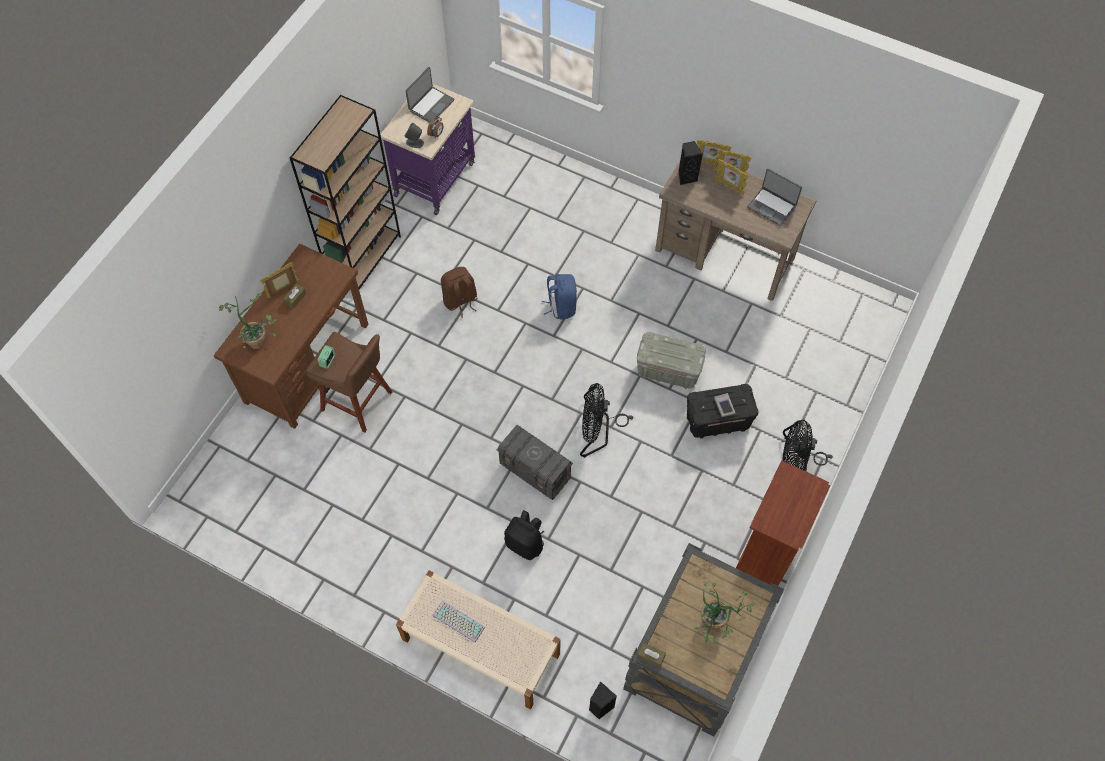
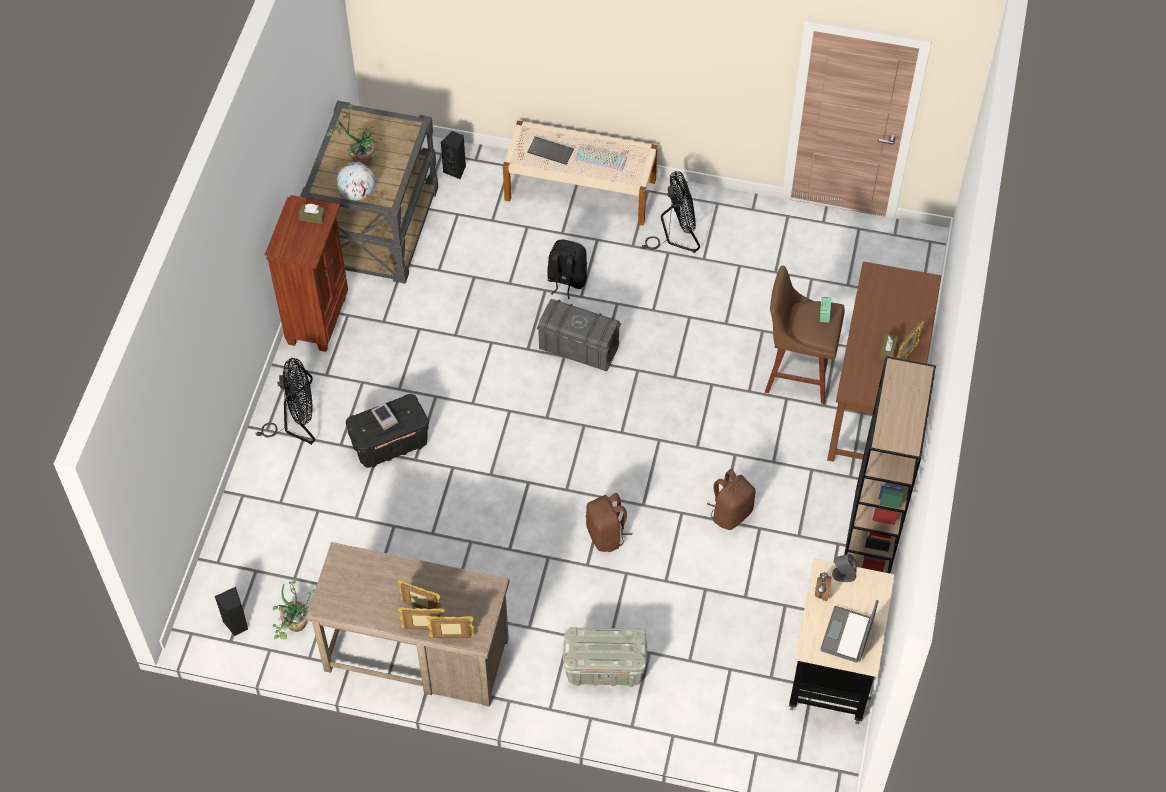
camera: 165 degrees right, 5 degrees down
potted plant [219,293,277,349] -> potted plant moved to [273,581,315,639]
purple cart [380,83,475,215] -> black cart [788,558,894,724]
blue backpack [542,274,577,319] -> brown backpack [586,493,632,552]
black fan [580,383,634,458] -> black fan moved to [641,171,700,253]
grey storage box [637,332,706,389] -> grey storage box moved to [563,627,647,687]
brown tissue box [637,643,666,667] -> brown tissue box moved to [298,204,326,224]
black speaker [678,141,703,185] -> black speaker moved to [214,587,248,636]
laptop [747,168,802,226] -> none
none -> globe [337,162,375,200]
none -> keyboard [527,137,574,165]

